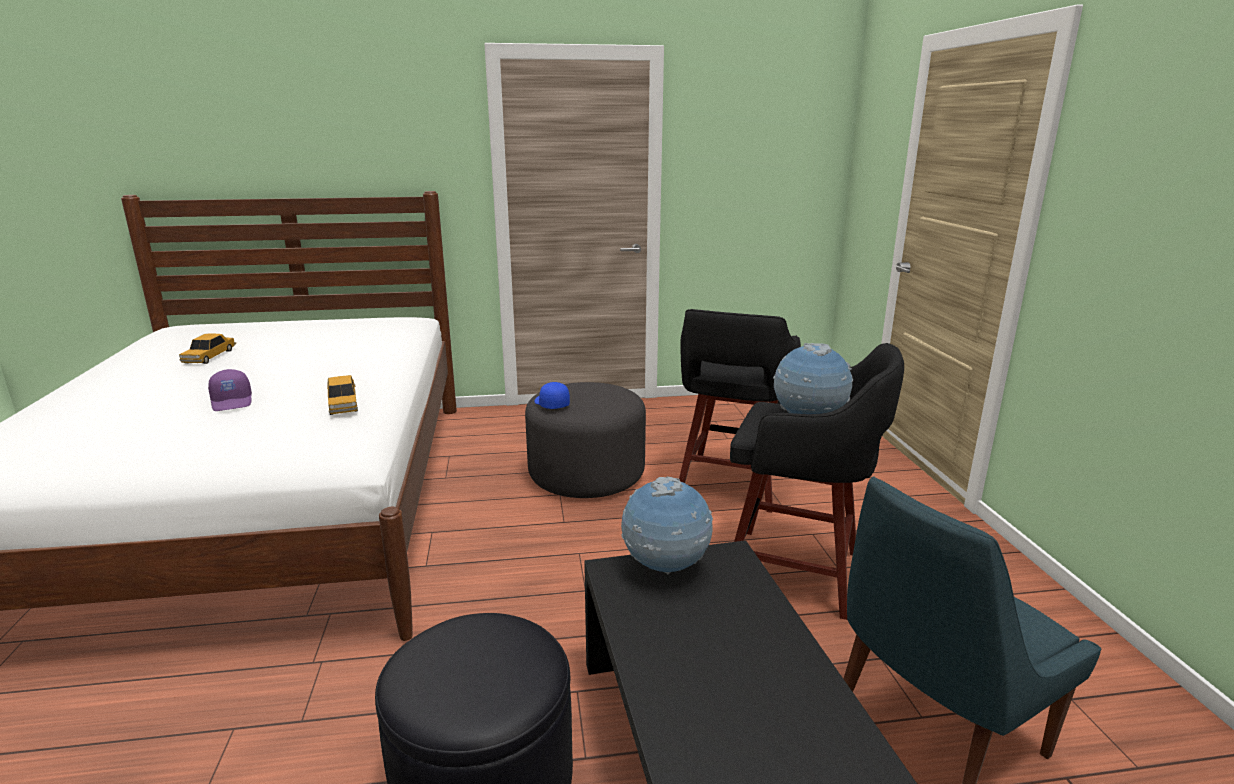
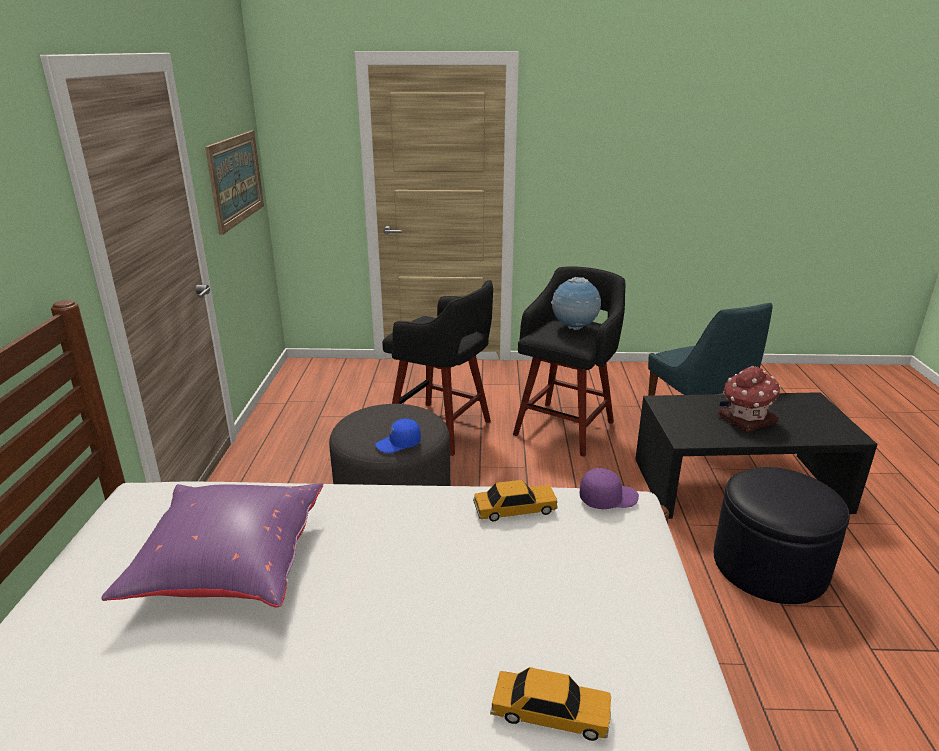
camera: 80 degrees left, 5 degrees up
toy car [179,334,236,364] -> toy car moved to [490,667,611,741]
purple cap [208,369,252,411] -> purple cap moved to [580,468,639,509]
globe [621,476,713,574] -> none
none -> purple pillow [101,483,323,607]
none -> picture [205,131,264,235]
none -> toy house [718,366,781,432]

